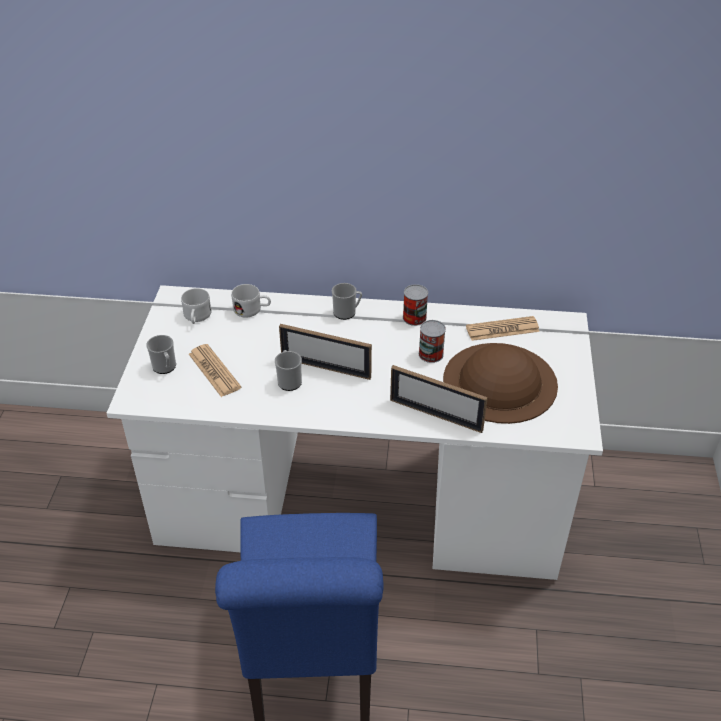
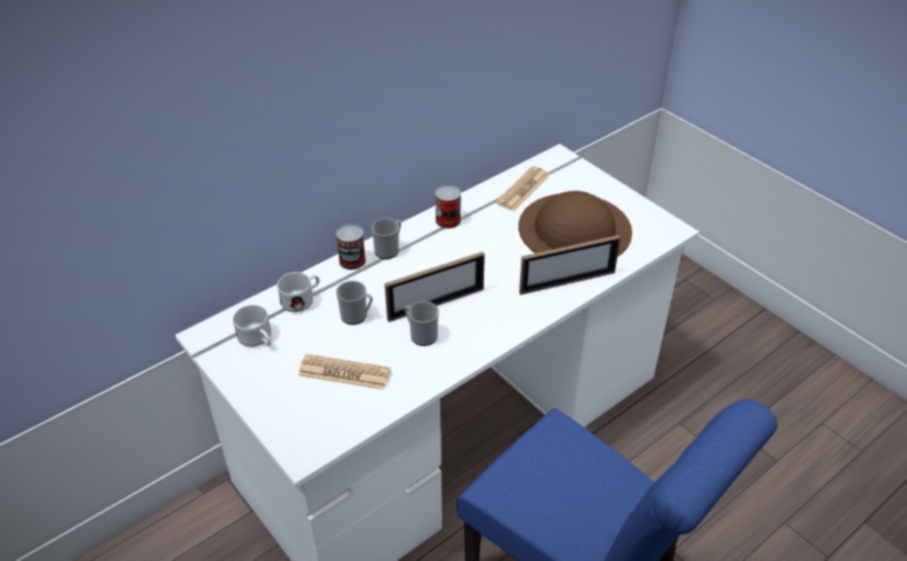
camera: 45 degrees left, 0 degrees up
mug [146,335,176,374] -> mug moved to [336,281,373,325]
can [419,320,446,363] -> can moved to [336,224,366,270]

